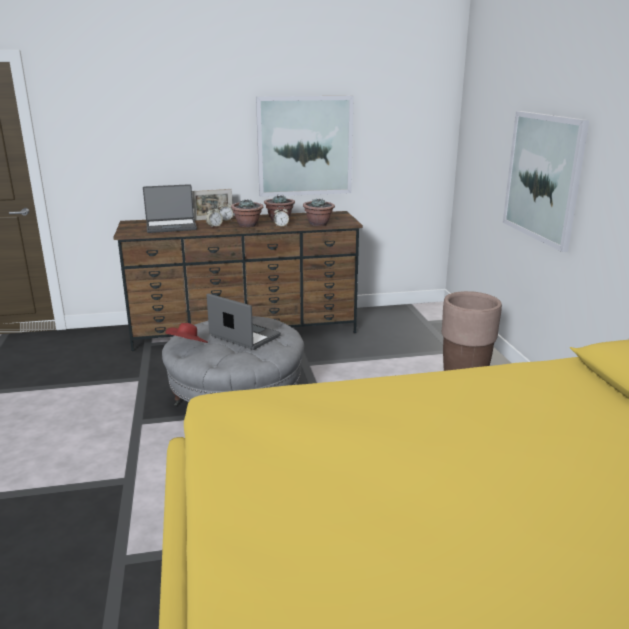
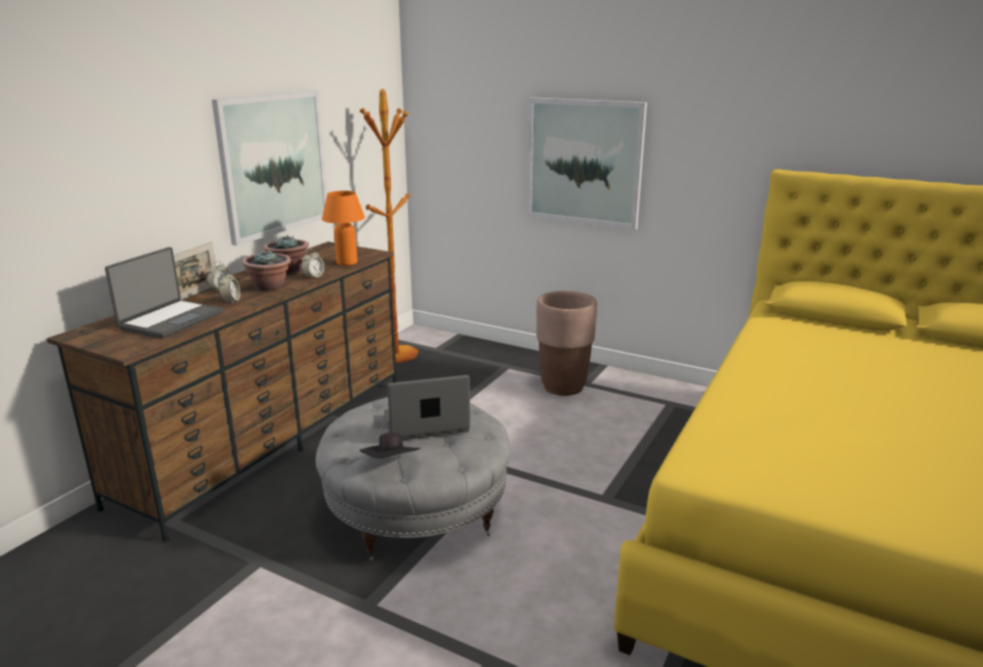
camera: 50 degrees left, 0 degrees up
red hat [165,323,208,343] -> black hat [360,432,421,458]
potted plant [303,198,335,226] -> orange table lamp [322,191,365,266]
none -> orange clothes rack [360,89,419,363]

